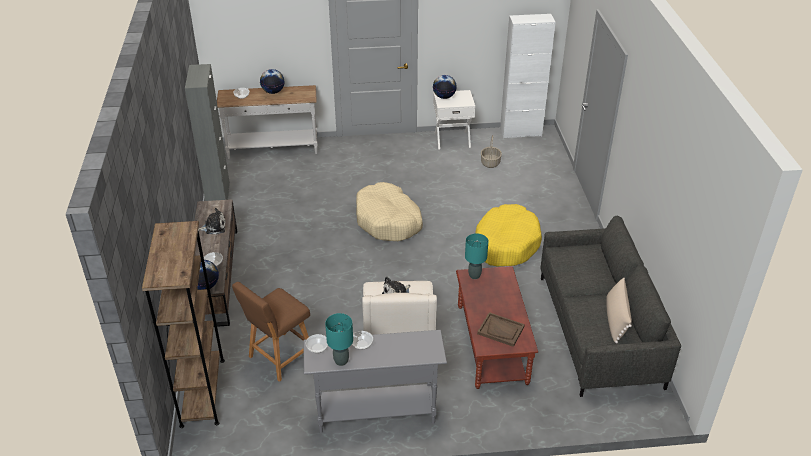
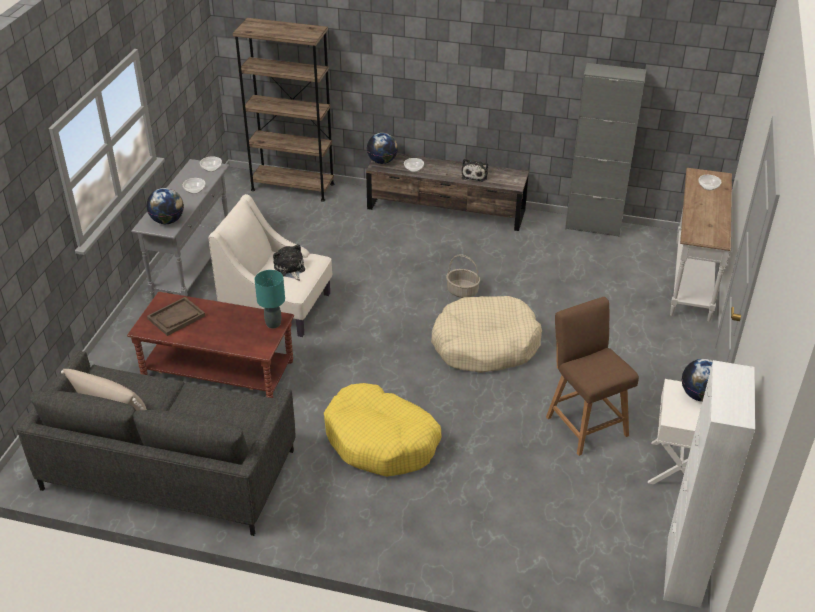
camera: 110 degrees right, 0 degrees up
brown stool [232,282,310,382] -> brown stool moved to [546,297,639,456]
globe [260,69,284,94] -> globe moved to [146,188,184,224]
turquoise table lamp [325,313,353,366] -> none
basket [481,135,502,168] -> basket moved to [446,254,480,298]

